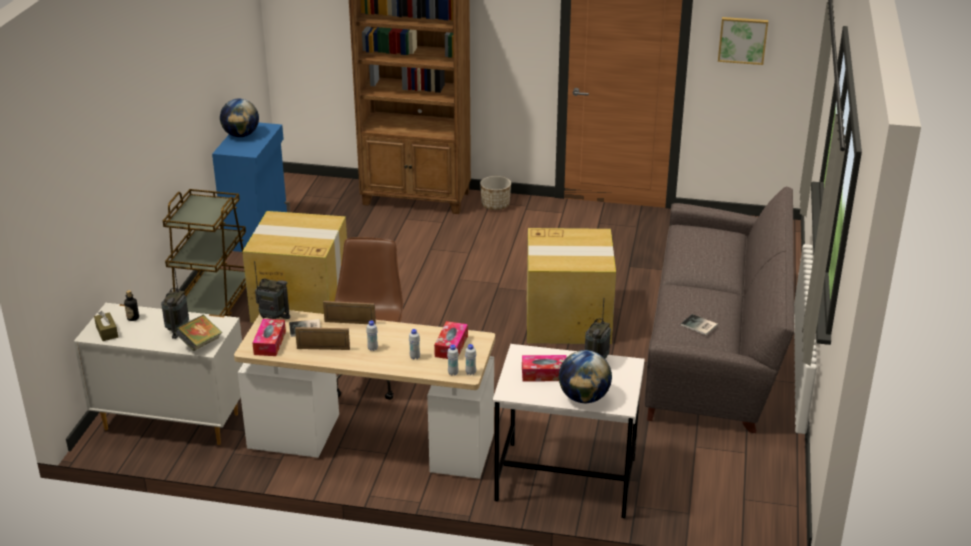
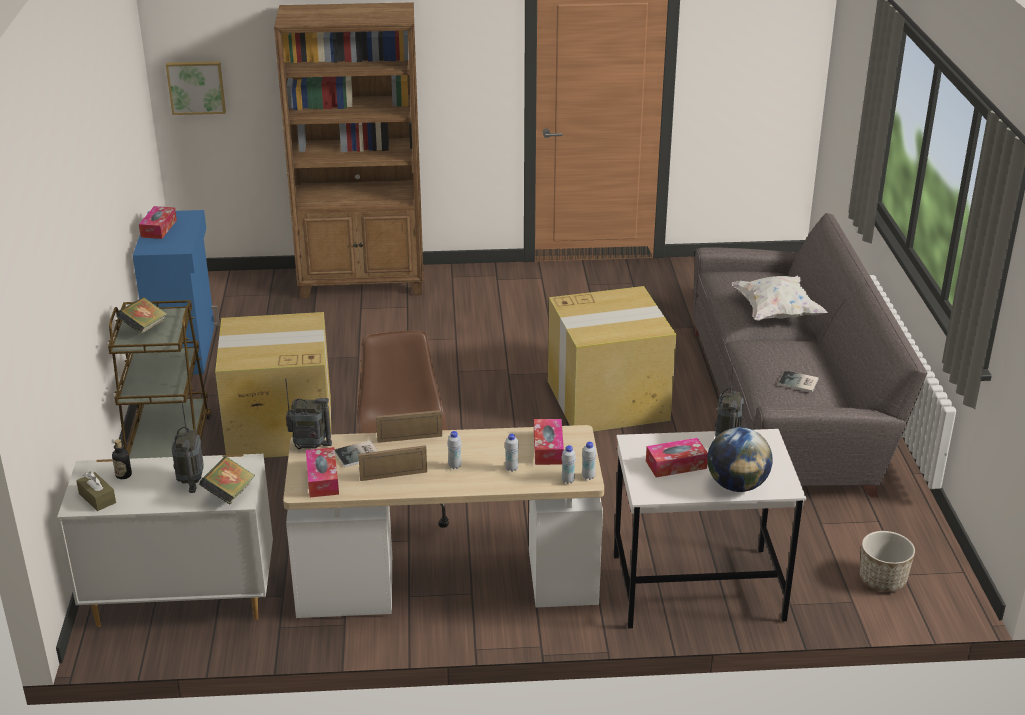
camera: 15 degrees left, 0 degrees up
globe [220,99,259,137] -> tissue box [139,206,177,239]
planter [480,176,511,210] -> planter moved to [860,531,915,592]
picture [718,17,768,65] -> picture moved to [166,61,226,115]
none -> book [116,297,167,334]
none -> white pillow [732,275,828,321]

